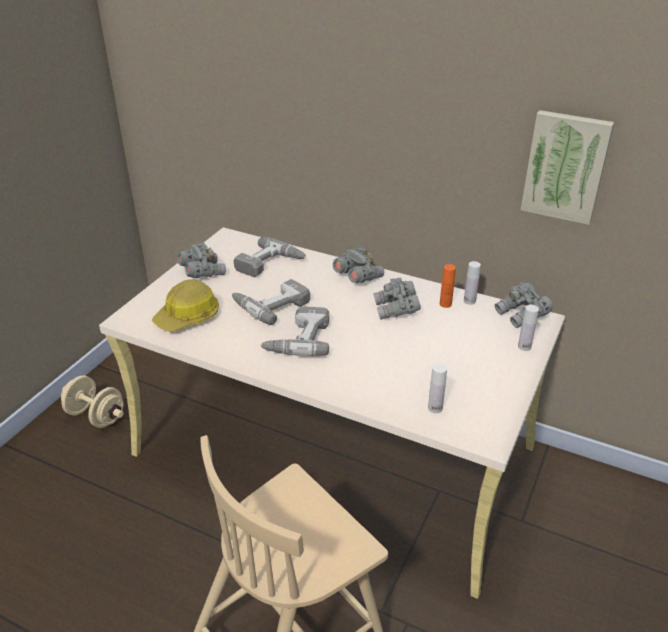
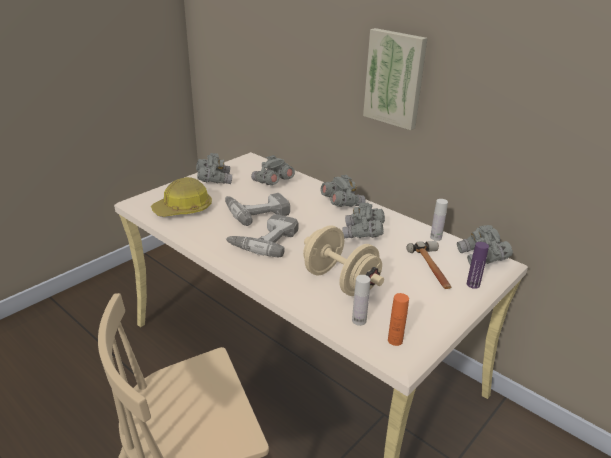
camera: 15 degrees right, 5 degrees down
beige dumbbell [61,375,123,428] -> beige dumbbell moved to [303,225,384,296]
power drill [234,237,306,277] -> grey binoculars [251,155,295,185]
orange bottle [440,264,456,308] -> orange bottle moved to [388,293,409,346]
white bottle [518,305,539,351] -> purple bottle [467,242,489,289]
picture [520,110,614,225] -> picture moved to [363,28,427,130]
none -> hammer [407,241,451,289]

